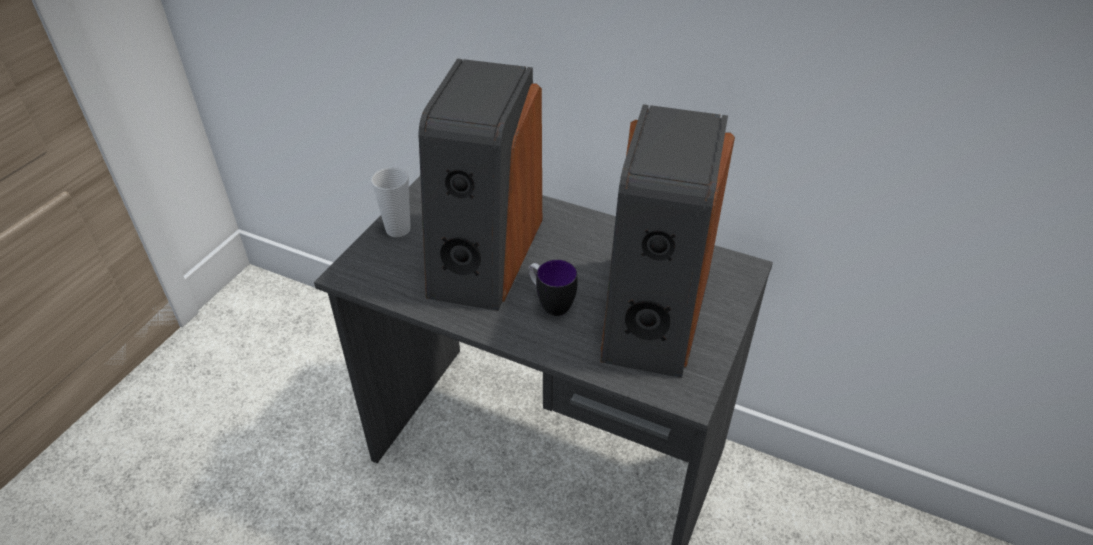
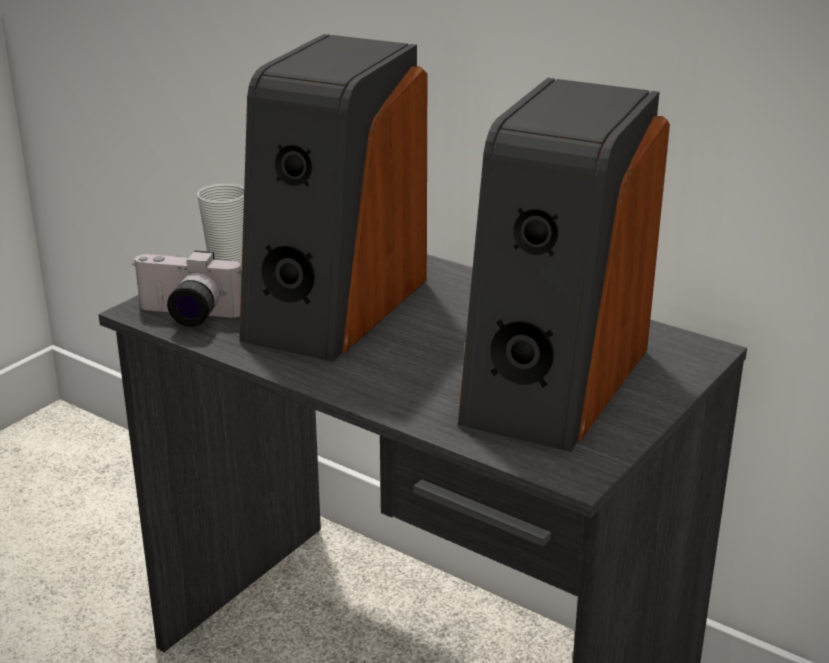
camera: 10 degrees right, 15 degrees down
mug [528,260,578,316] -> none
none -> camera [132,250,241,327]

